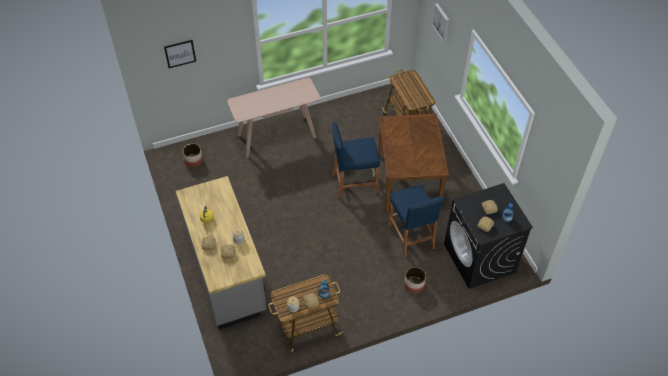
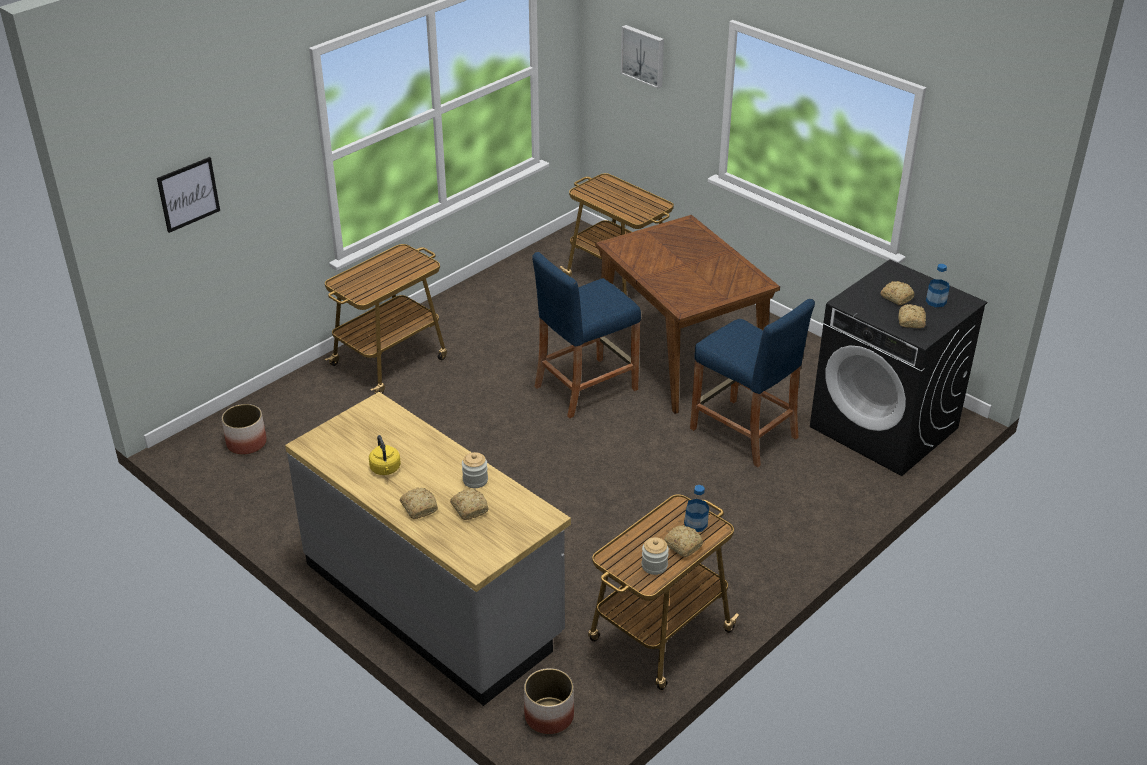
camera: 25 degrees left, 15 degrees down
beige console table [227,78,321,158] -> cart [325,244,447,394]
planter [404,267,426,293] -> planter moved to [524,668,574,734]

